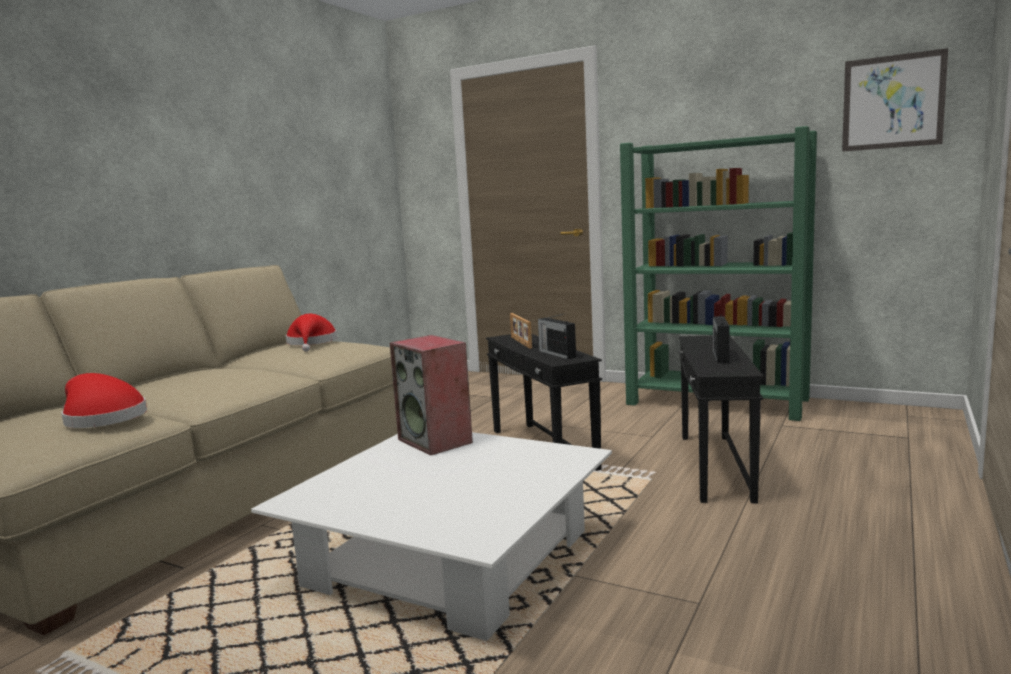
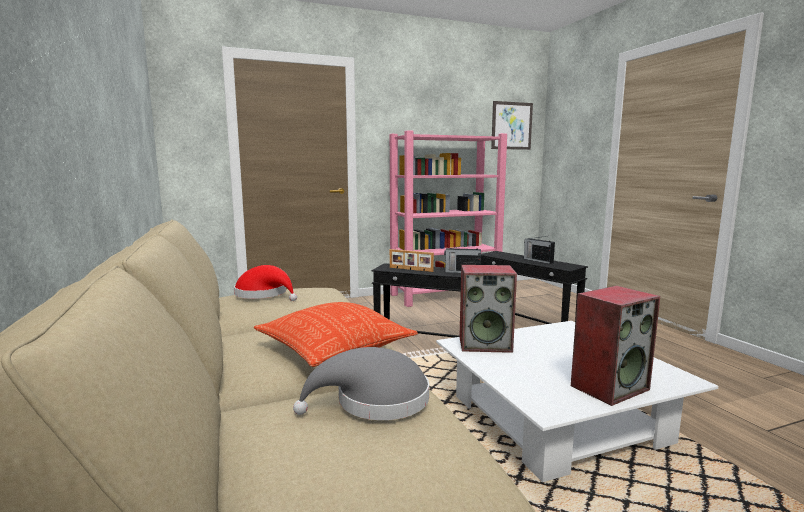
camera: 50 degrees left, 0 degrees up
red hat [61,373,147,428] -> grey hat [293,347,429,420]
green bookcase [620,126,817,421] -> pink bookcase [390,130,507,307]
none -> orange pillow [254,302,418,367]
none -> speaker [571,286,660,406]

